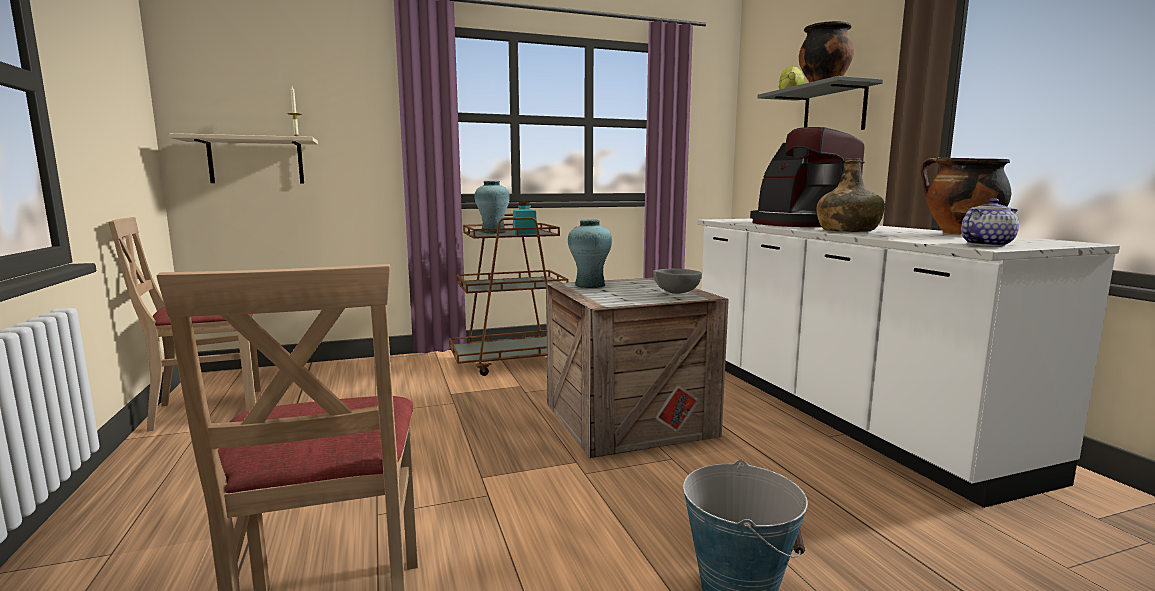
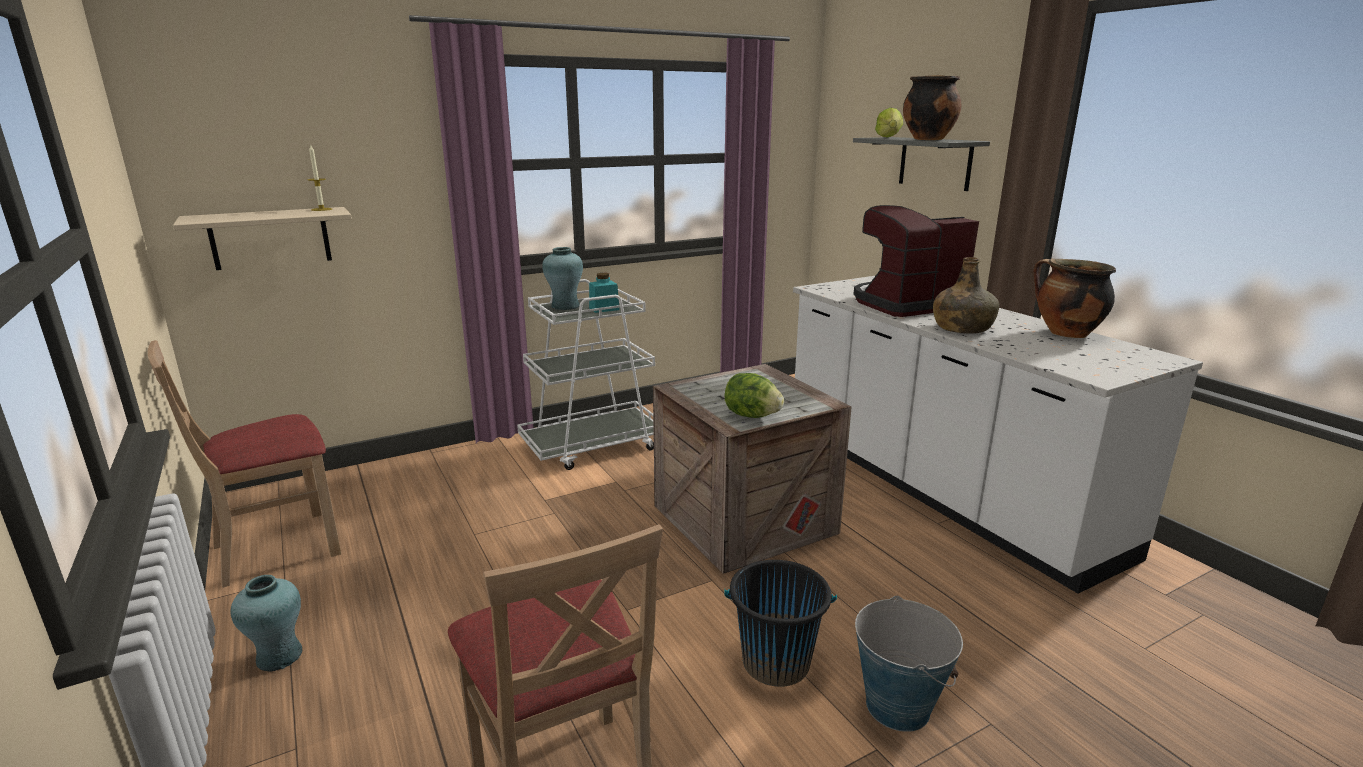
camera: 10 degrees left, 10 degrees up
brown cart [449,214,568,376] -> white cart [517,279,655,470]
turquoise vase [568,219,612,288] -> turquoise vase moved to [231,575,302,672]
grey bowl [653,269,702,294] -> none
coffee machine [750,127,865,227] -> coffee machine turned 105 degrees clockwise [854,205,979,317]
teapot [961,198,1019,247] -> none
none -> black bucket [724,560,837,687]
none -> lettuce [725,373,784,418]

